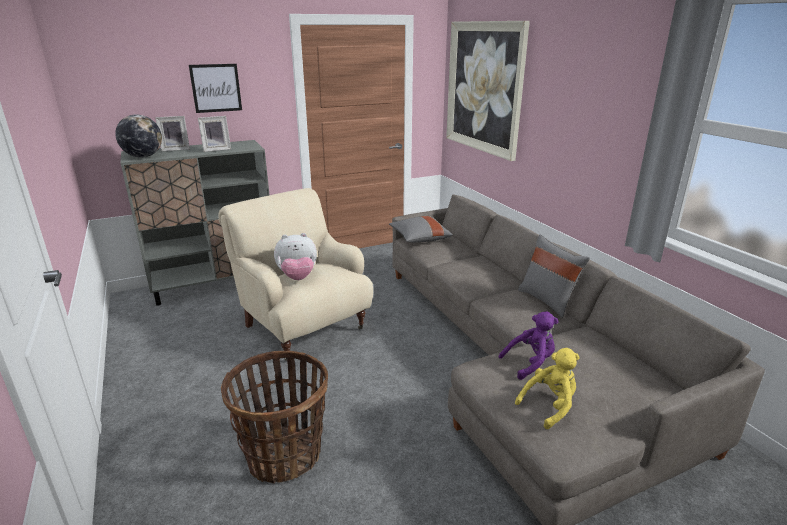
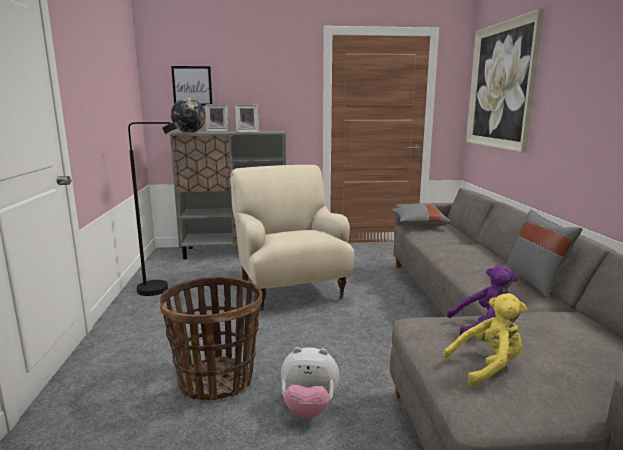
camera: 20 degrees right, 10 degrees down
picture [189,64,242,113] -> picture moved to [171,66,212,106]
plush toy [274,233,317,280] -> plush toy moved to [281,347,339,419]
none -> black floor lamp [128,121,181,296]

